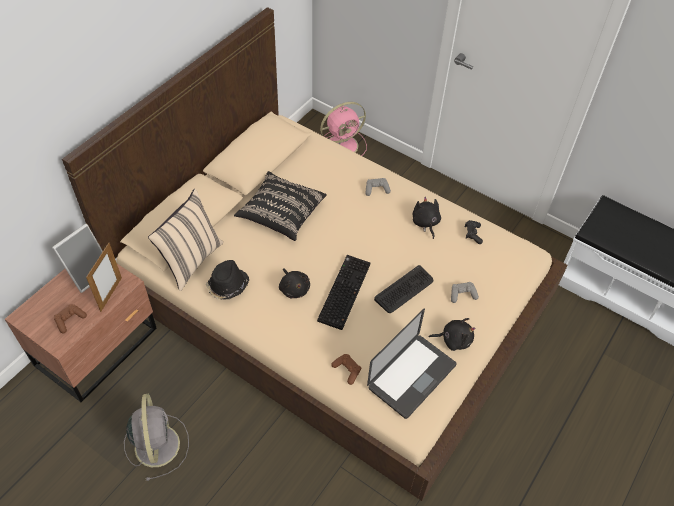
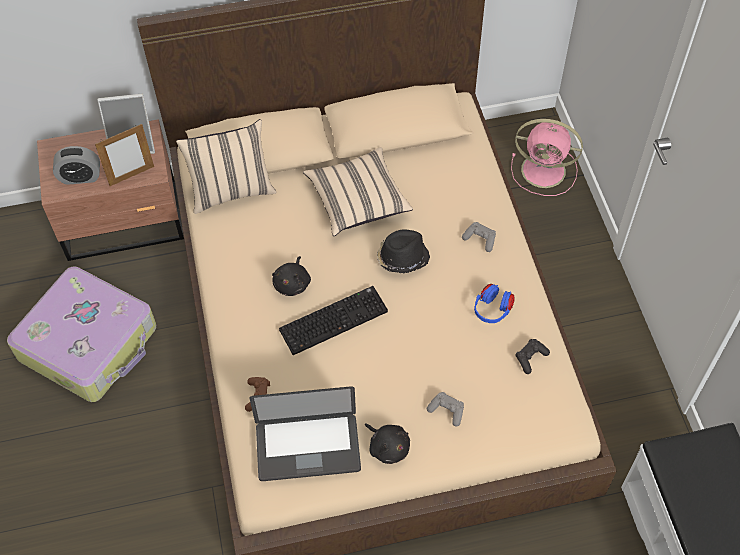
camera: 45 degrees right, 5 degrees up
brown game controller [54,304,87,333] -> alarm clock [53,146,100,185]
grey fan [124,394,189,481] -> suitcase [7,266,156,402]
black hat [206,260,249,300] -> black hat moved to [377,229,430,274]
black pillow [234,171,327,241] -> beige pillow [303,147,413,236]
keyboard [374,265,434,313] -> none
black plush toy [413,197,441,239] -> blue headphones [474,284,515,323]

